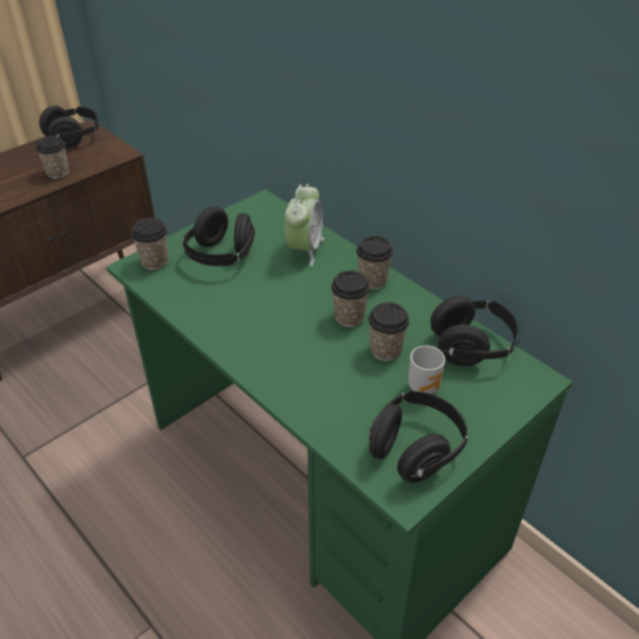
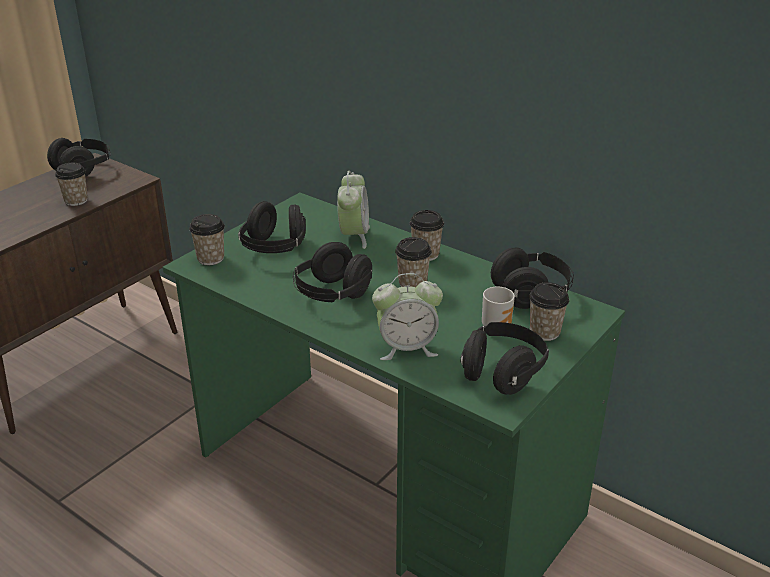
camera: 10 degrees left, 10 degrees down
cup [368,302,409,361] -> cup moved to [529,282,569,341]
none -> black headphones [293,242,372,302]
none -> alarm clock [372,273,443,360]

